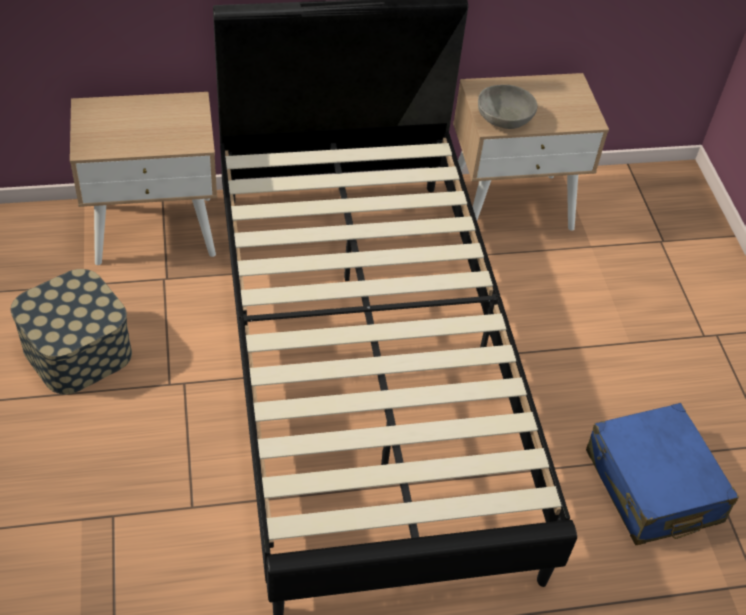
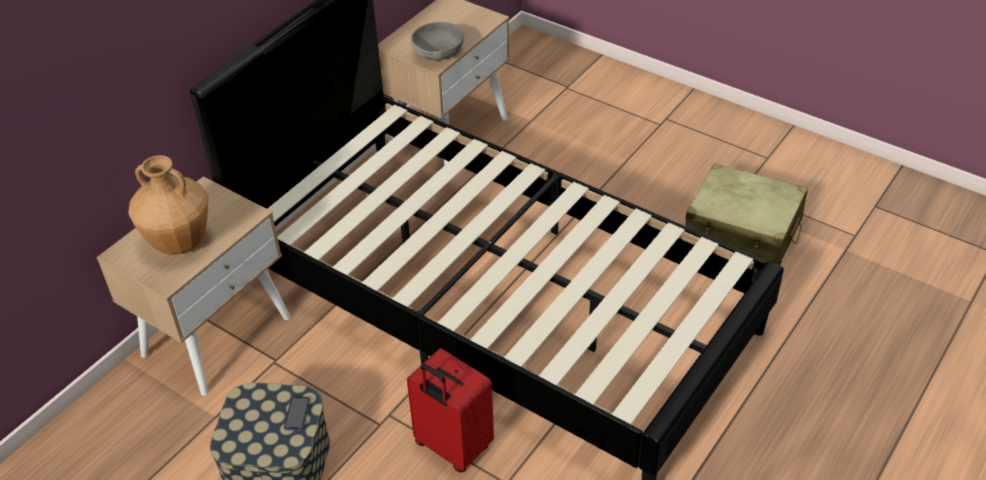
camera: 40 degrees left, 5 degrees down
blue suitcase [586,403,739,545] -> beige suitcase [685,163,808,265]
none -> brown vase [128,155,208,255]
none -> phone [284,397,310,431]
none -> red suitcase [407,348,494,473]

